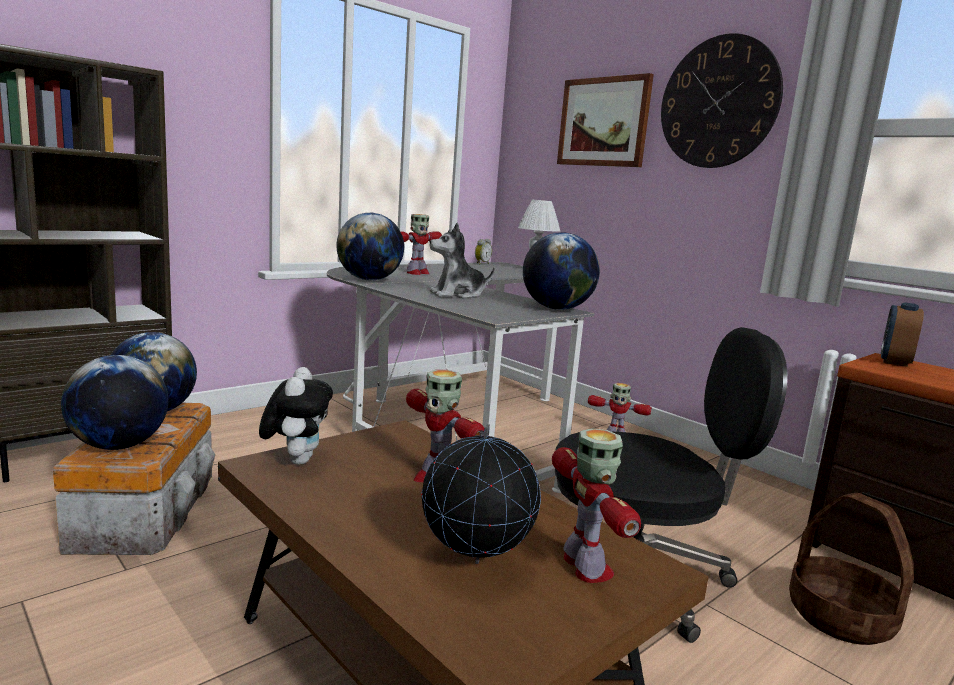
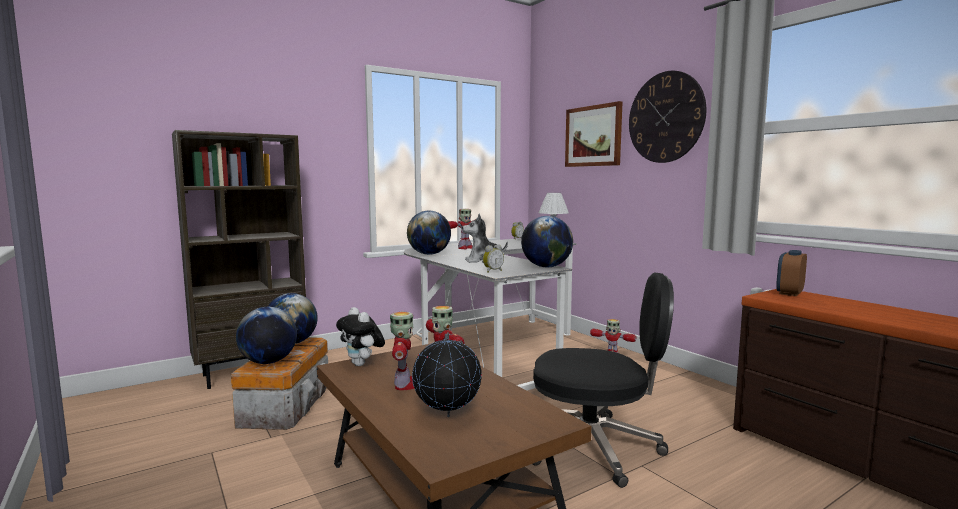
camera: 10 degrees right, 5 degrees down
plush toy [259,367,333,465] -> plush toy turned 135 degrees clockwise [336,307,385,366]
toy robot [552,428,641,583] -> toy robot moved to [390,312,414,390]
basket [789,493,914,645] -> none
none -> alarm clock [483,244,504,273]

